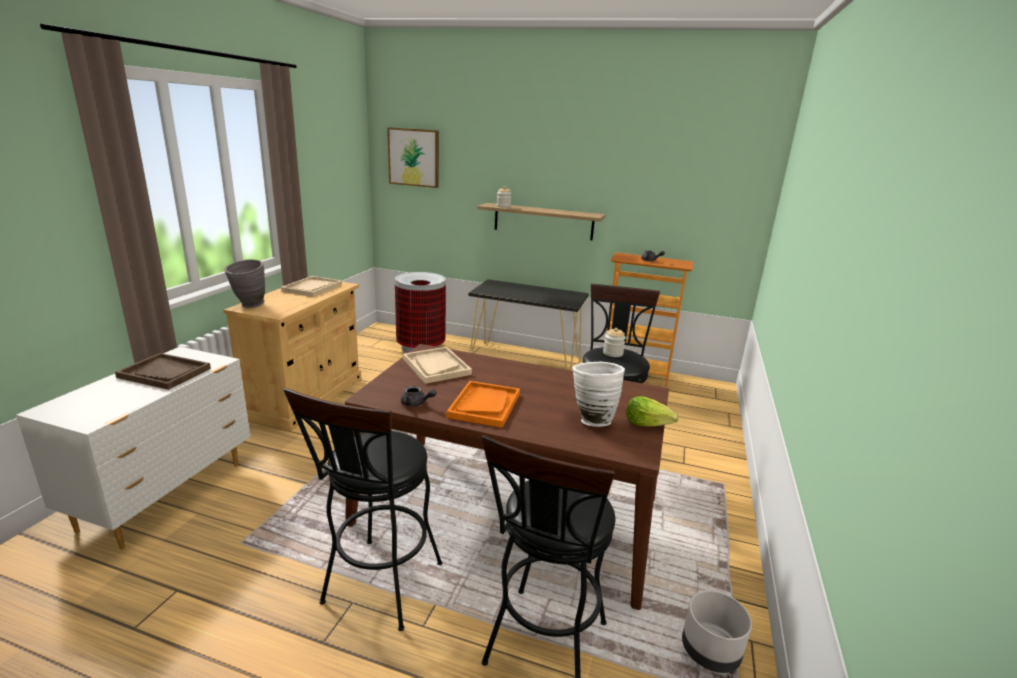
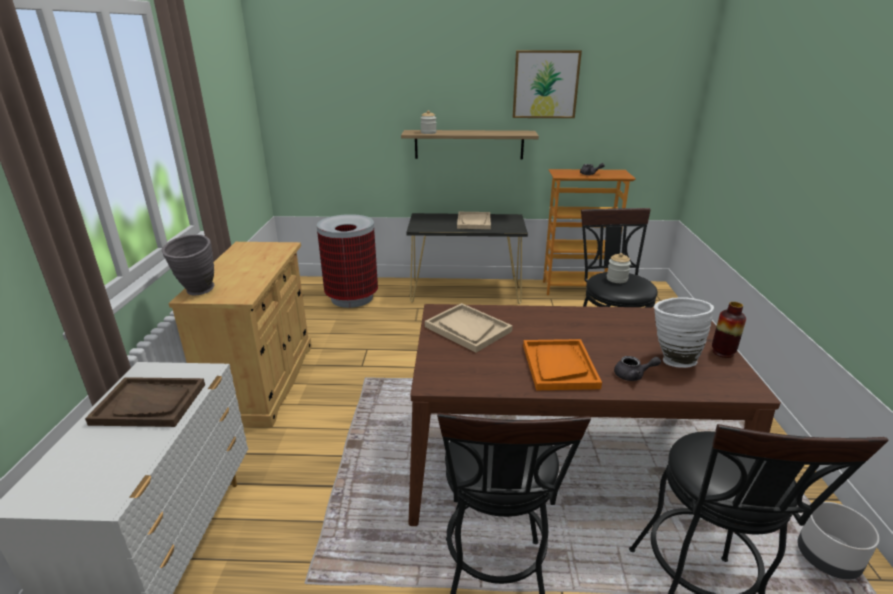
camera: 15 degrees left, 5 degrees up
beige tray [281,276,342,297] -> beige tray moved to [457,212,491,229]
picture [387,127,439,188] -> picture moved to [513,50,582,118]
grey teapot [401,386,436,407] -> grey teapot moved to [614,356,661,381]
lettuce [626,396,679,427] -> vase [712,302,746,358]

